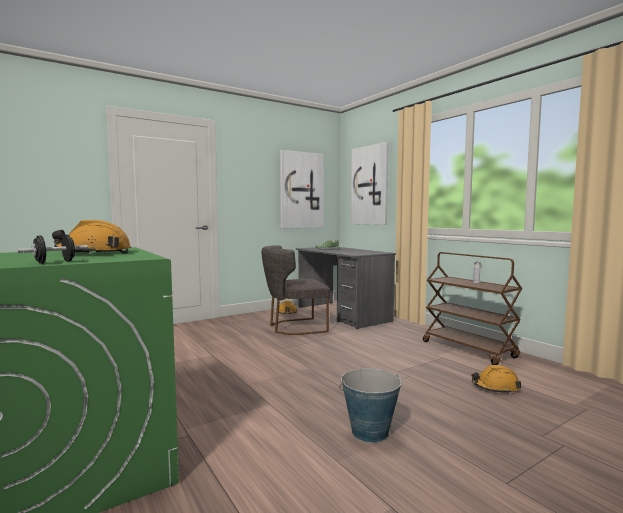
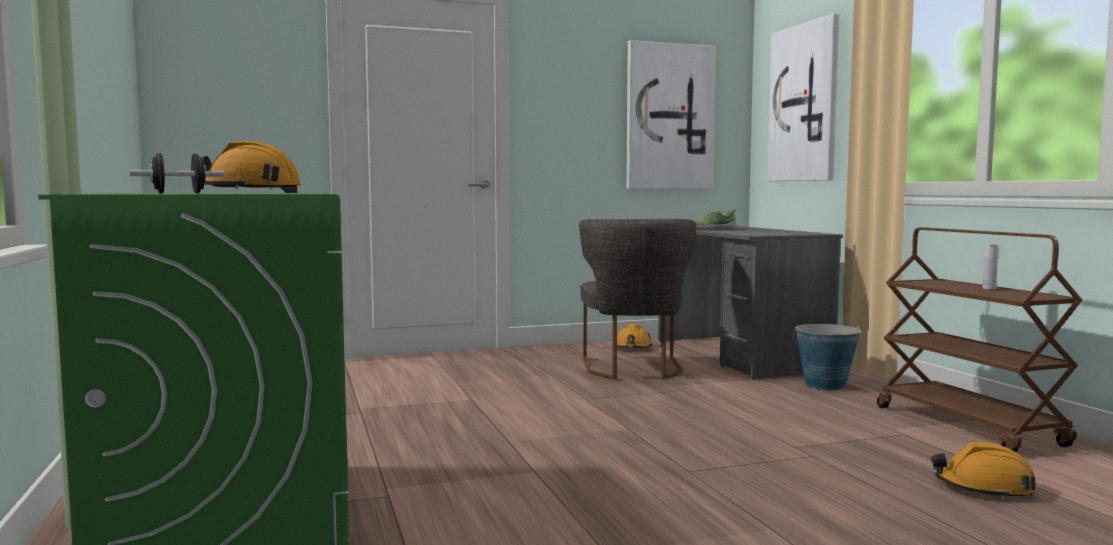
camera: 15 degrees right, 0 degrees up
grey chair [262,245,330,335] -> grey chair turned 90 degrees counterclockwise [579,219,696,379]
bucket [339,368,401,443] -> bucket moved to [793,324,860,391]

